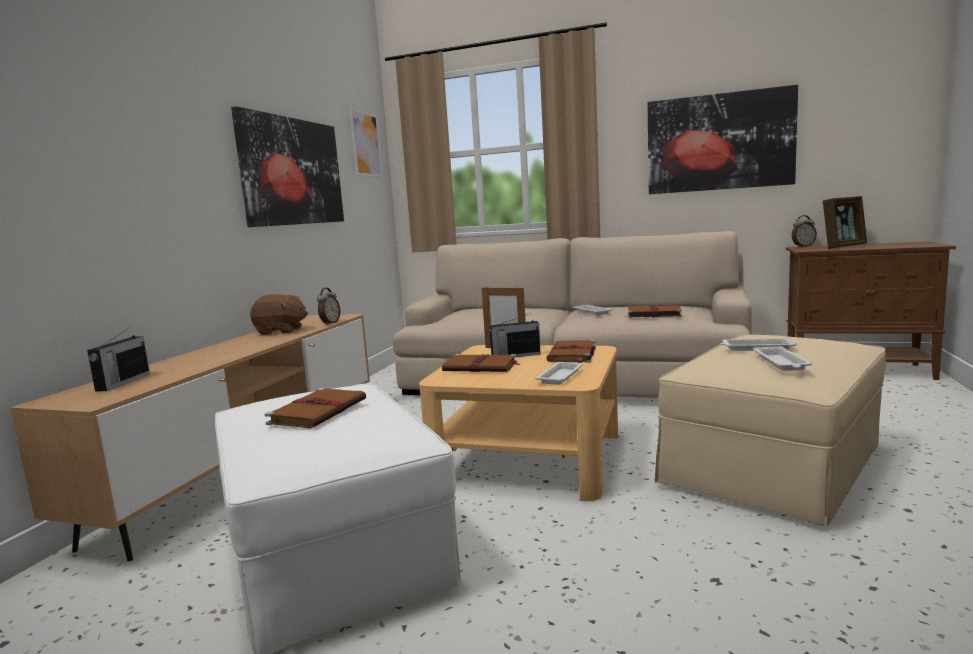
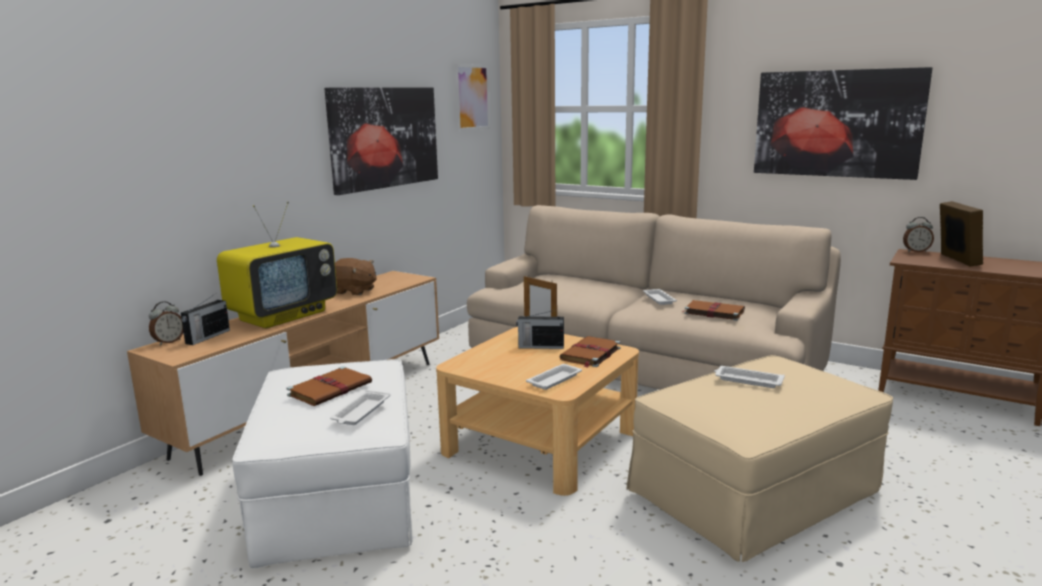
camera: 15 degrees right, 5 degrees up
alarm clock [317,288,340,325] -> alarm clock moved to [149,301,184,345]
brown book [442,354,519,372] -> none
white tray [753,346,812,371] -> white tray moved to [330,390,390,425]
picture frame [823,196,867,249] -> picture frame turned 75 degrees counterclockwise [940,201,983,266]
none -> television [217,201,337,328]

